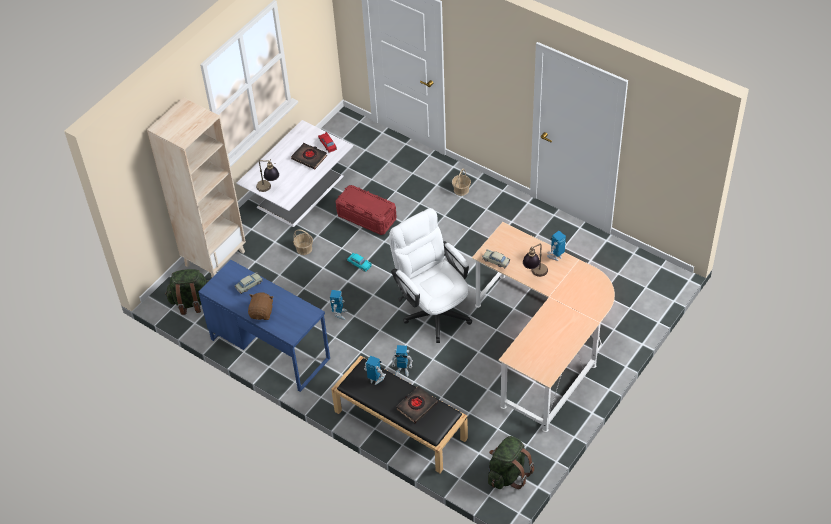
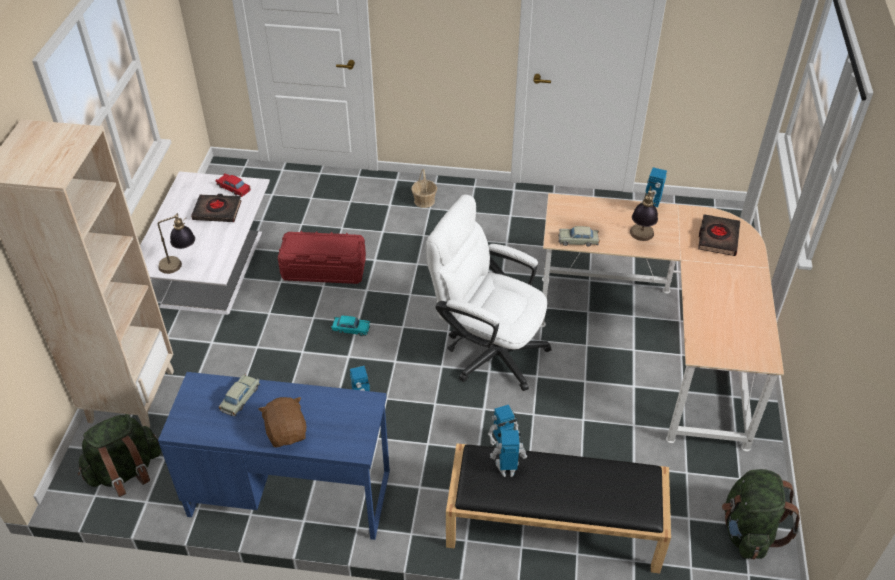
camera: 30 degrees left, 5 degrees down
basket [293,229,313,255] -> none
black book [397,386,438,423] -> black book moved to [698,214,740,256]

